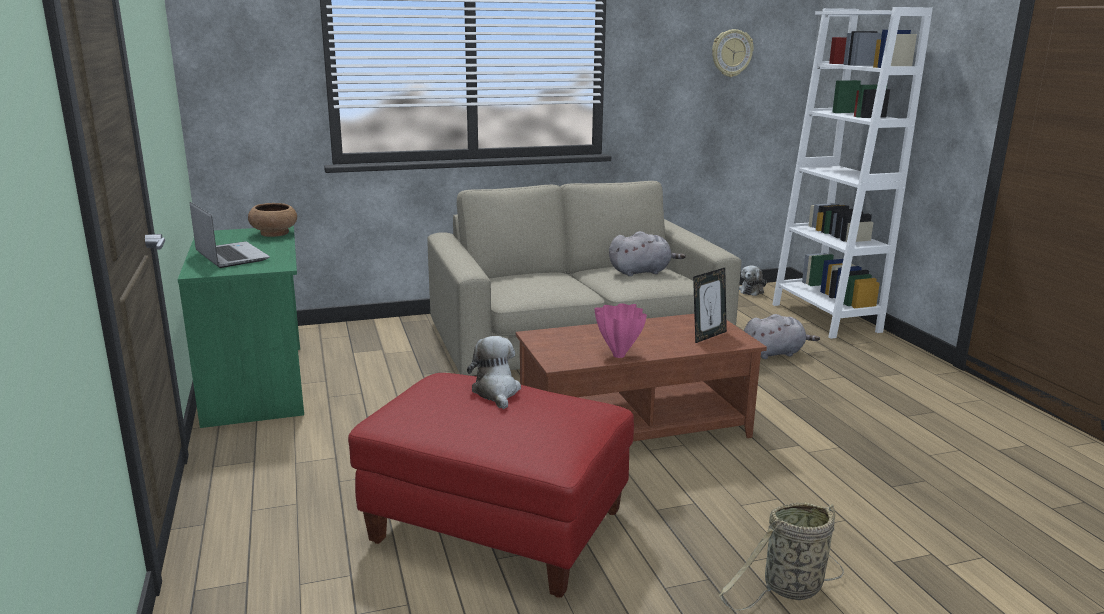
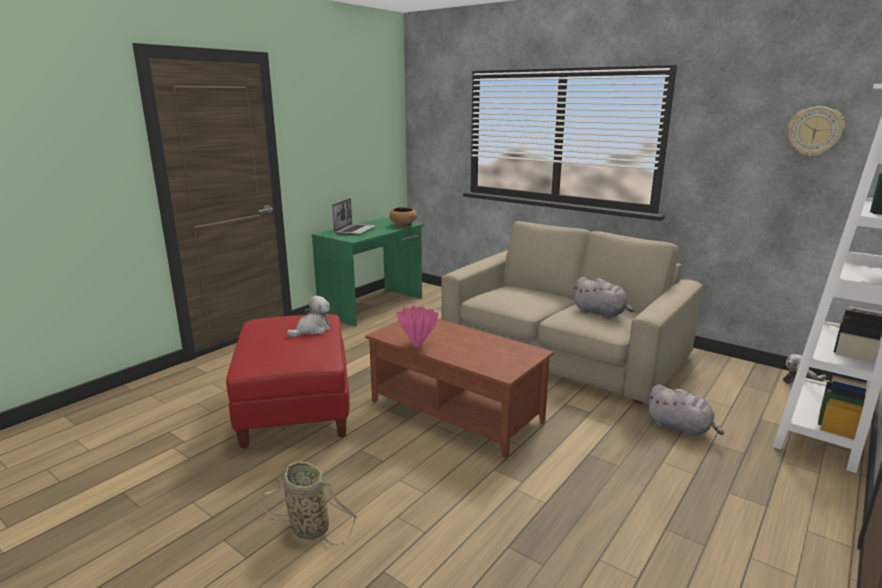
camera: 55 degrees right, 0 degrees up
picture frame [693,268,727,343] -> none

